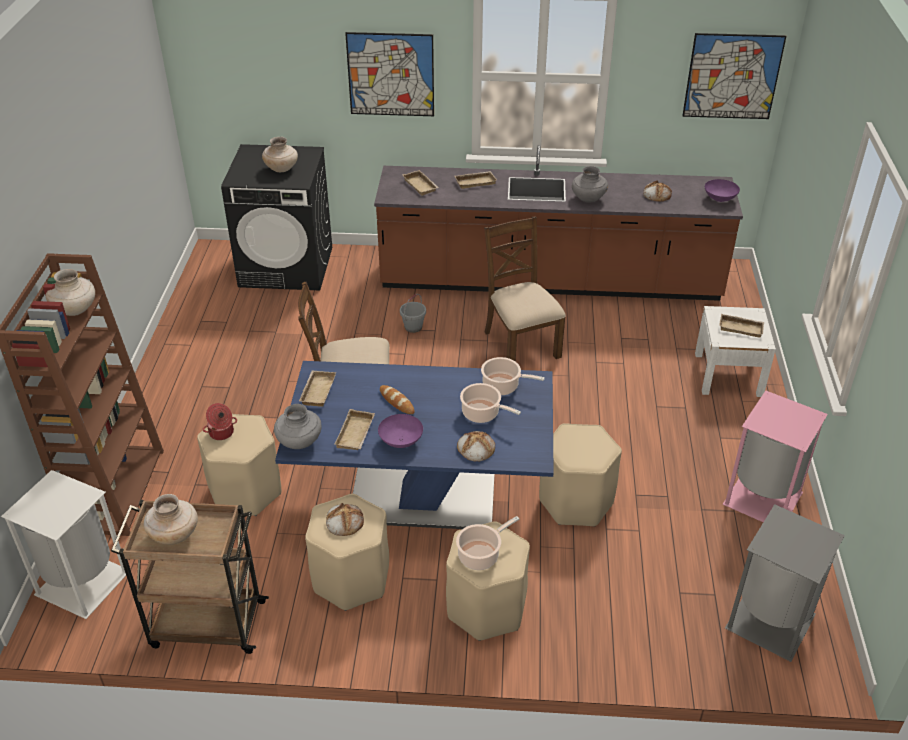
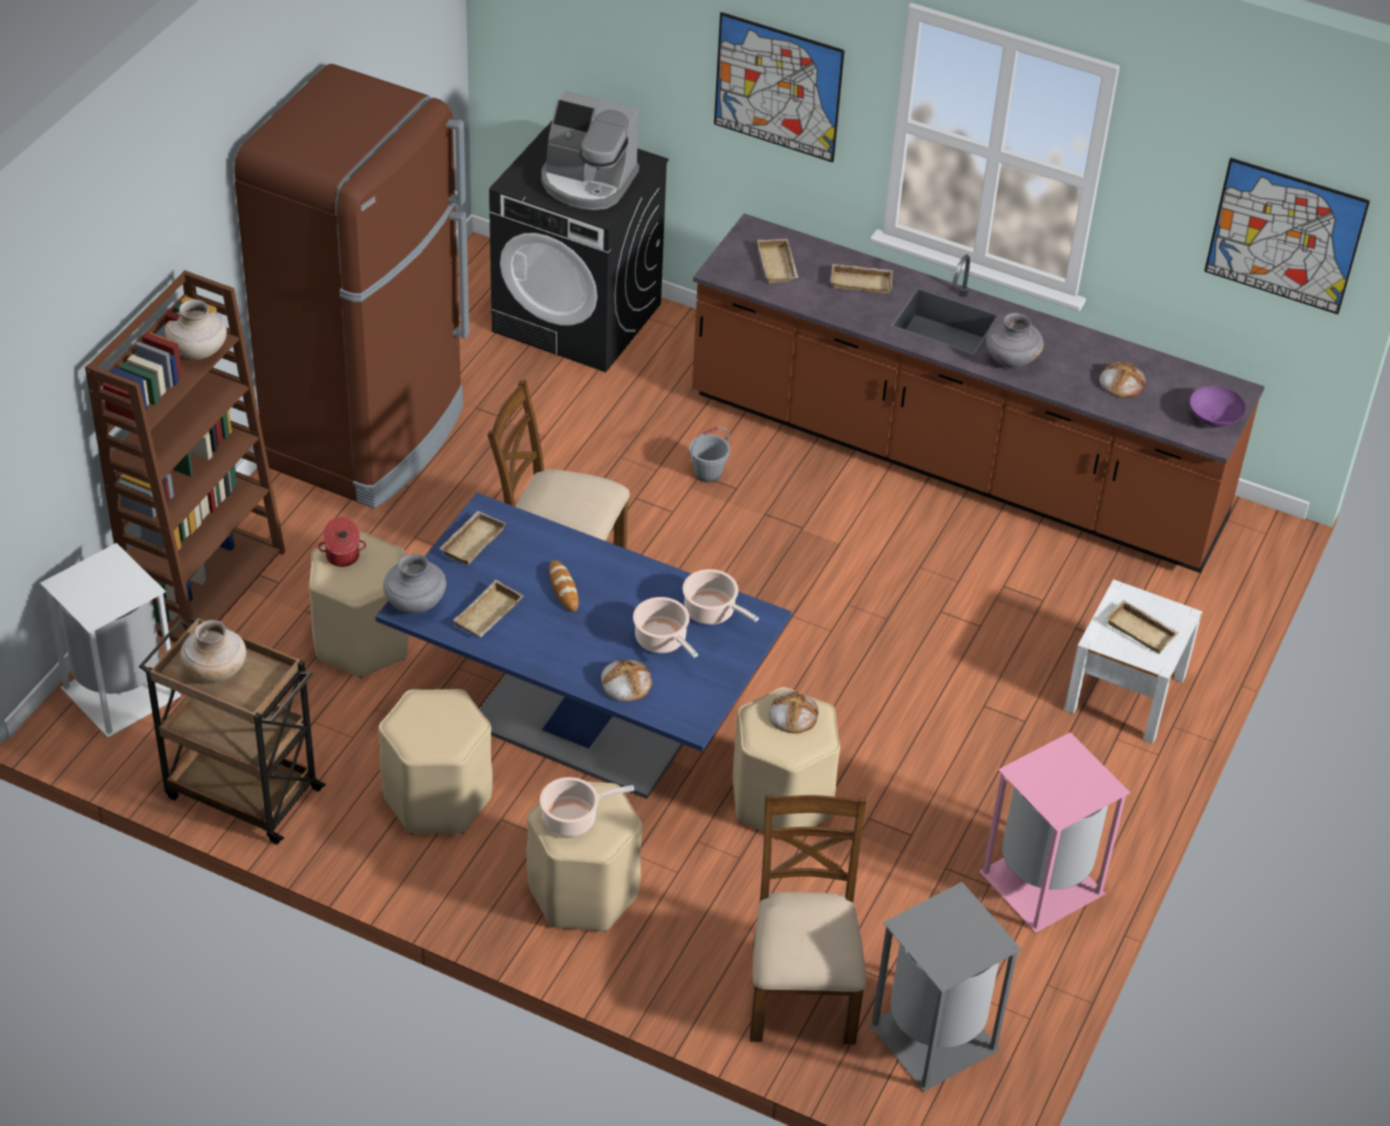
camera: 20 degrees right, 5 degrees up
beige vase [262,137,298,172] -> coffee machine [541,91,639,210]
bread [326,503,364,536] -> bread moved to [768,691,818,734]
purple bowl [378,414,423,448] -> none
brown chair [484,216,566,362] -> brown chair moved to [750,795,866,1044]
none -> brown fridge [234,64,469,509]

